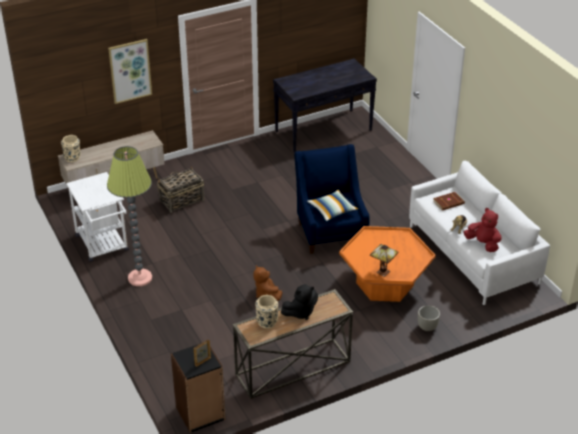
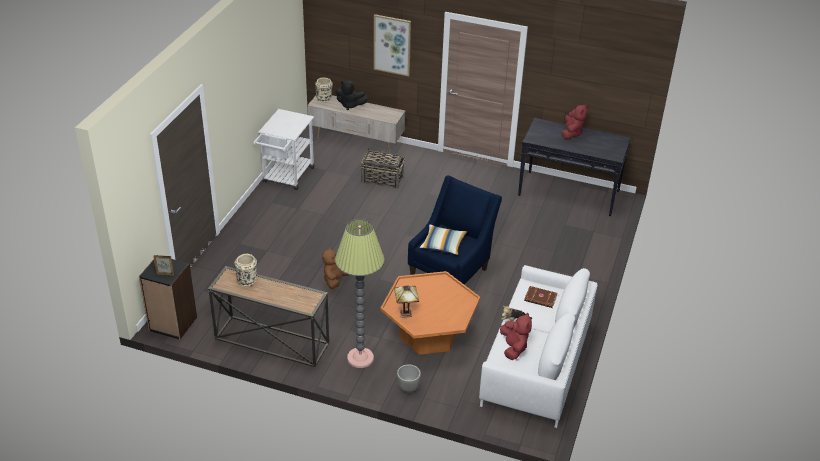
camera: 45 degrees right, 0 degrees up
floor lamp [107,146,152,286] -> floor lamp moved to [335,219,384,368]
black plush toy [281,284,318,320] -> black plush toy moved to [336,81,368,110]
none -> red plush toy [561,104,587,139]

